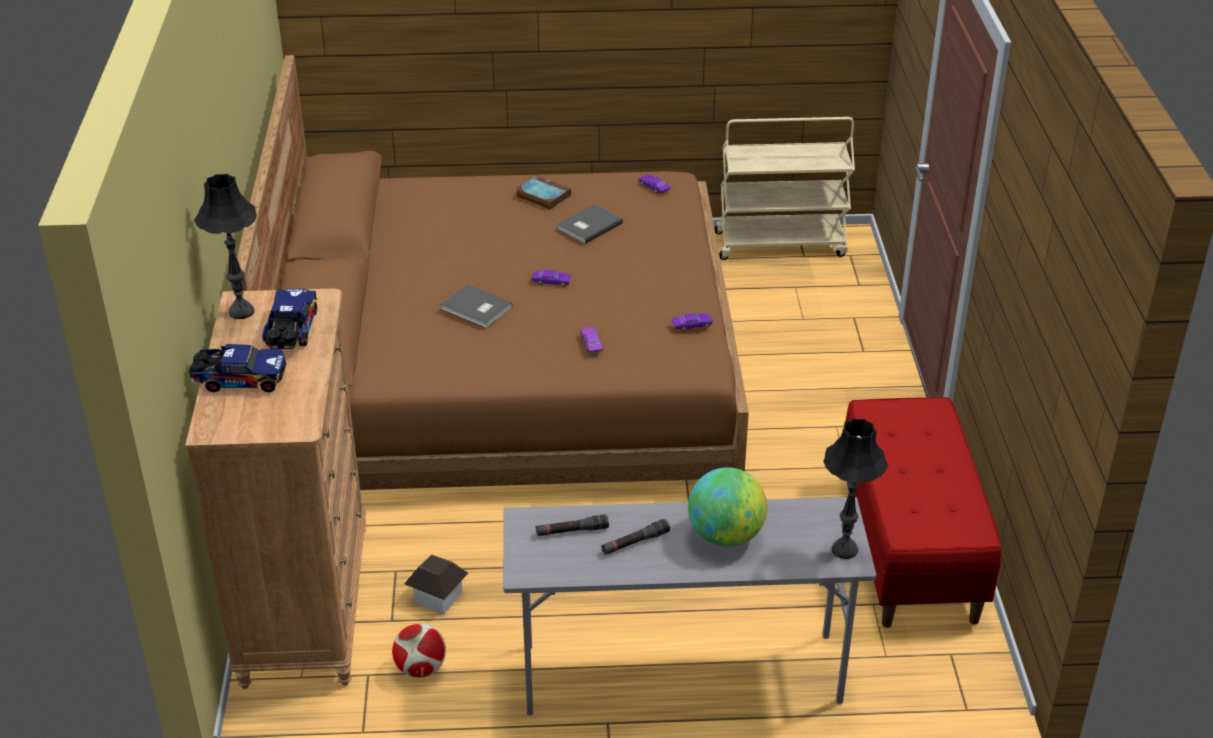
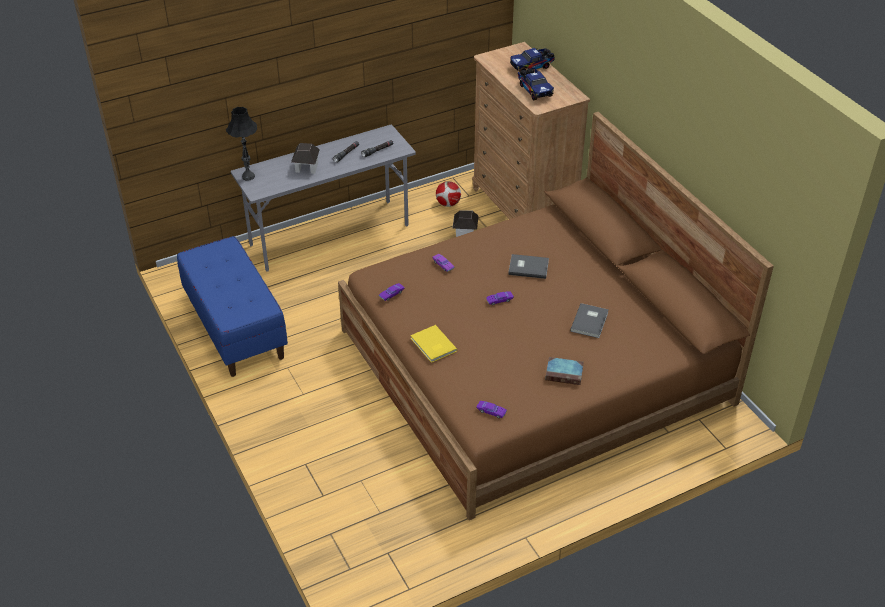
camera: 155 degrees right, 5 degrees up
black table lamp [194,174,257,319] -> none
grey book [557,204,623,244] -> grey book moved to [570,303,609,338]
globe [688,467,767,547] -> toy house [291,143,320,174]
beige cart [714,117,855,260] -> none
red bench [845,397,1002,628] -> blue bench [177,236,288,377]
none -> yellow book [410,325,457,363]

